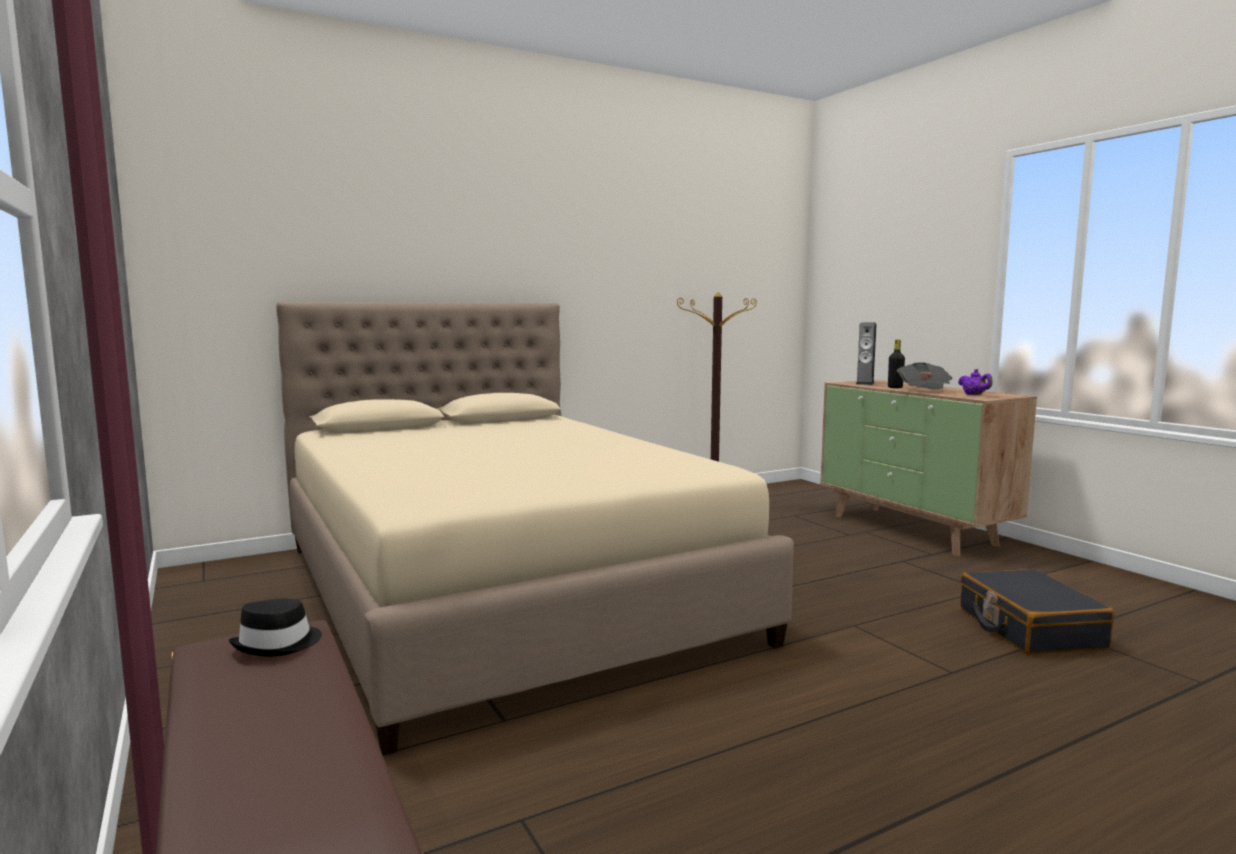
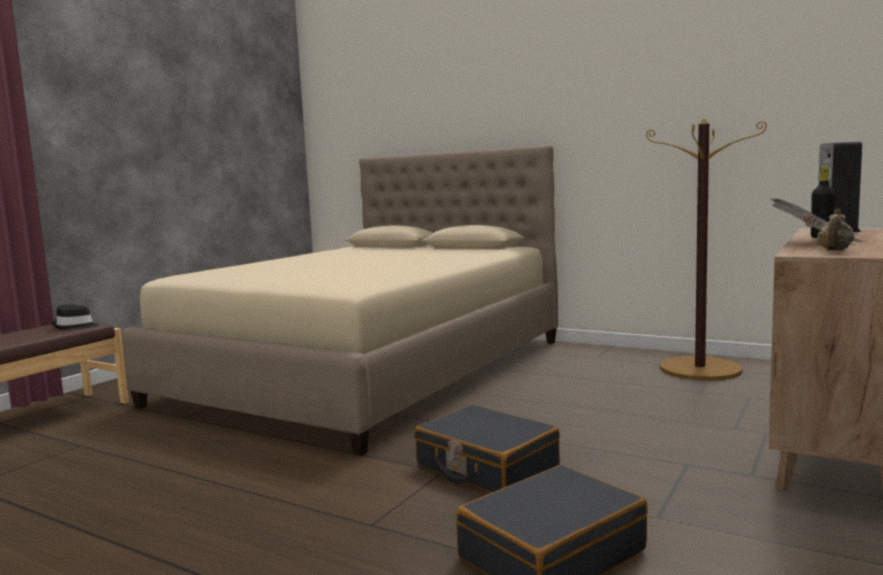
camera: 60 degrees right, 0 degrees up
purple teapot [958,369,993,395] -> beige teapot [817,208,854,250]
none -> black suitcase [414,404,560,493]

